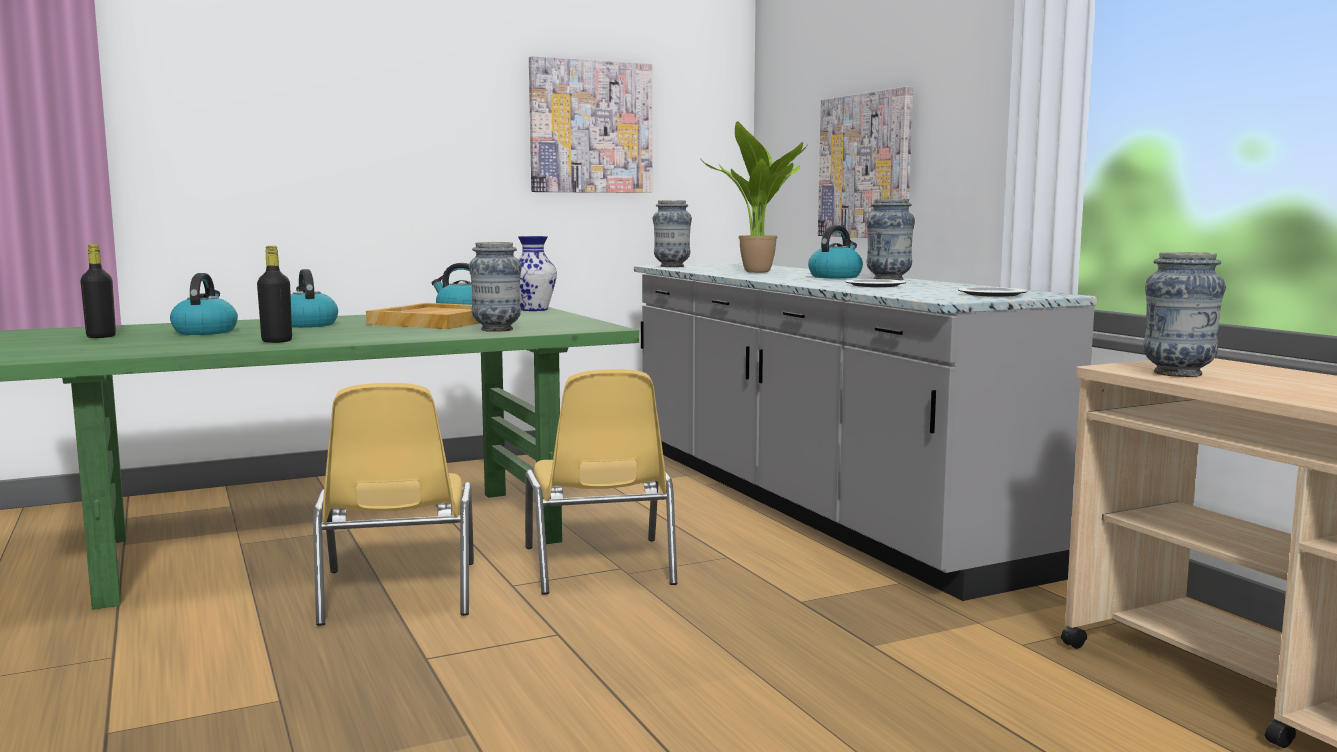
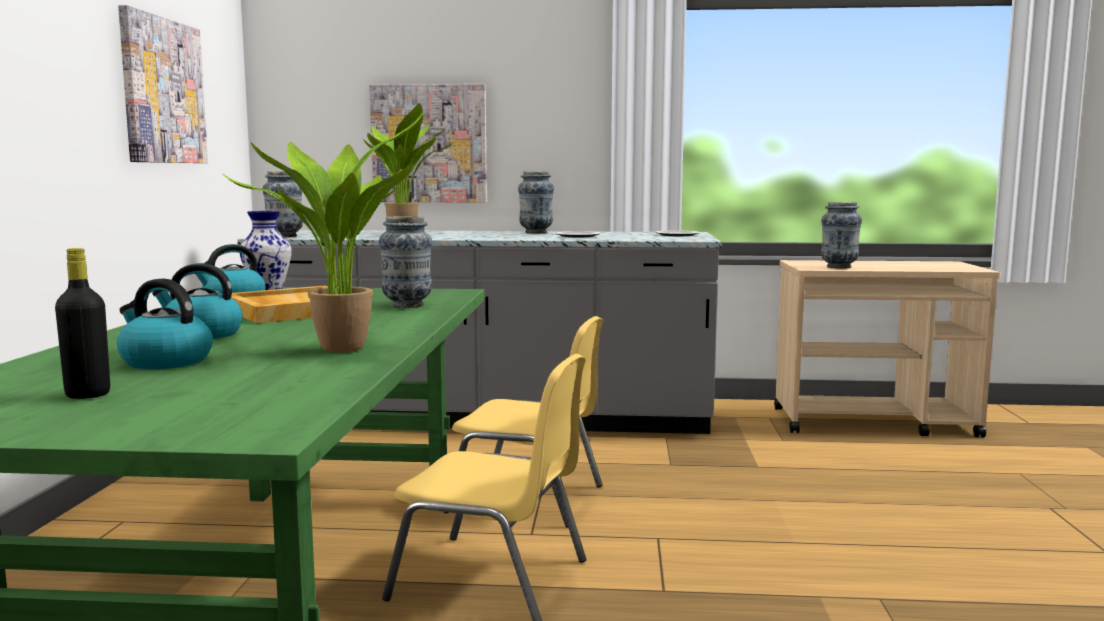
camera: 60 degrees left, 0 degrees up
black bottle [257,246,292,343] -> potted plant [222,113,423,353]
kettle [808,225,863,279] -> none

